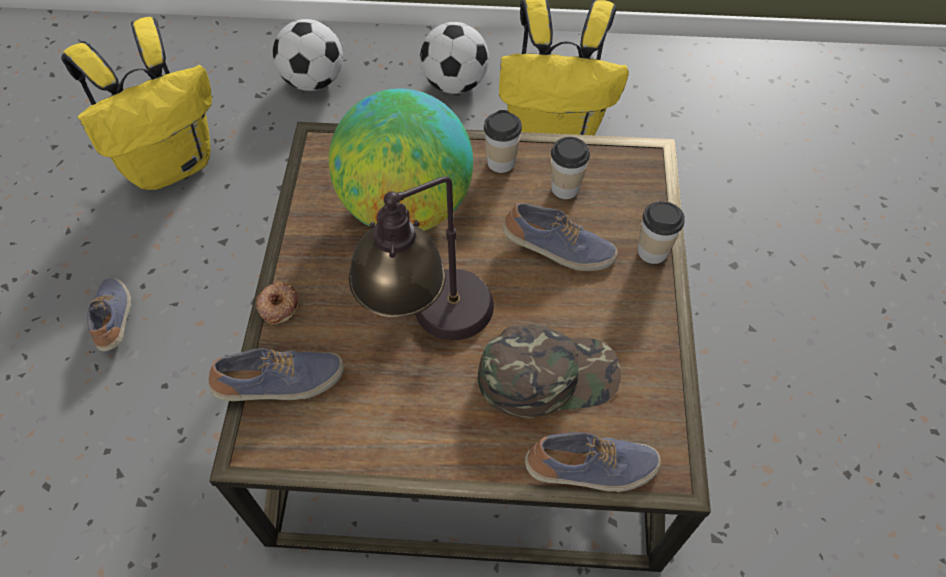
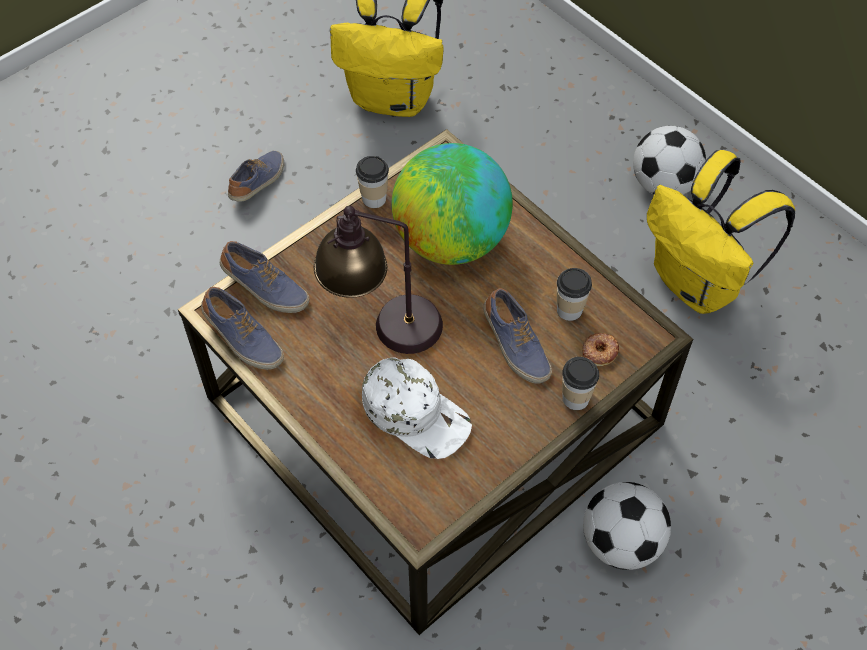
camera: 45 degrees right, 0 degrees up
donut [256,282,298,324] -> donut moved to [582,333,619,367]
football [273,19,343,91] -> football moved to [583,482,671,570]
green cap [478,325,621,418] -> white cap [362,358,472,459]
cup [484,110,522,173] -> cup moved to [356,156,389,208]
shoe [525,432,661,492] -> shoe moved to [201,287,284,370]

